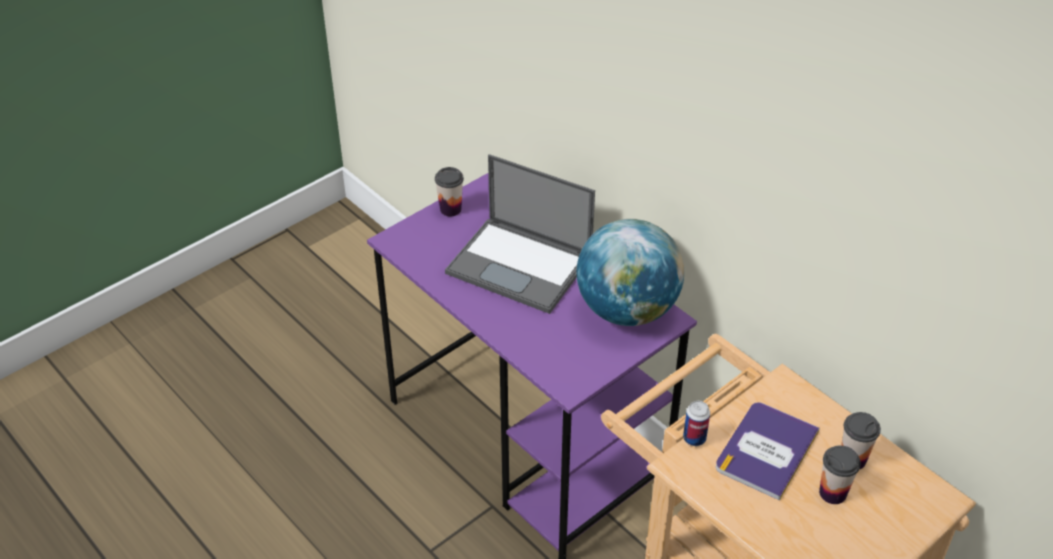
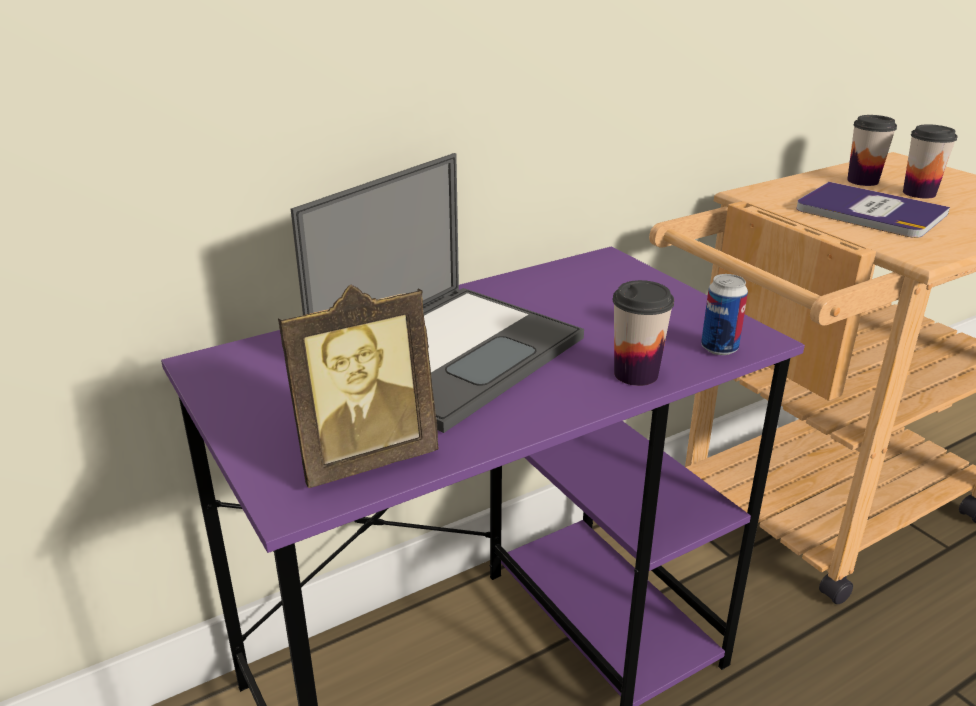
camera: 80 degrees left, 15 degrees down
cup [435,167,464,216] -> cup moved to [613,280,674,386]
globe [577,219,684,326] -> none
can [683,401,710,446] -> can moved to [701,274,748,355]
none -> picture frame [278,285,439,488]

